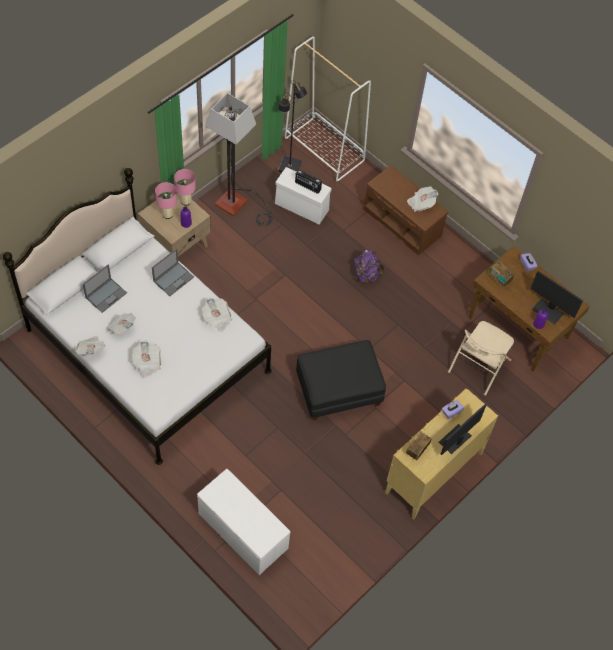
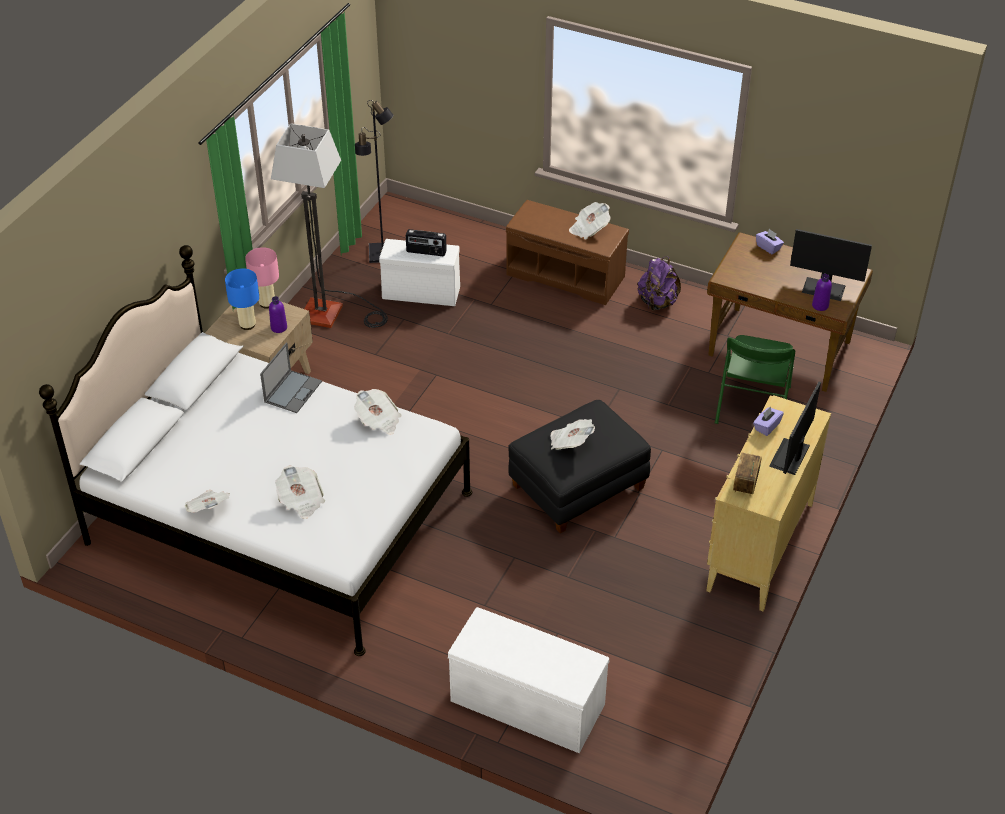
camera: 15 degrees left, 15 degrees down
laptop [83,264,127,313] -> none
newspaper [106,313,136,334] -> newspaper moved to [550,419,595,450]
pink table lamp [155,182,177,219] -> blue table lamp [225,268,259,330]
white clothes rack [285,37,371,181] -> none
purple backpack [354,249,384,283] -> purple backpack moved to [637,256,681,311]
beige chair [448,321,514,395] -> green chair [715,335,795,424]
radio [489,261,514,287] -> none

